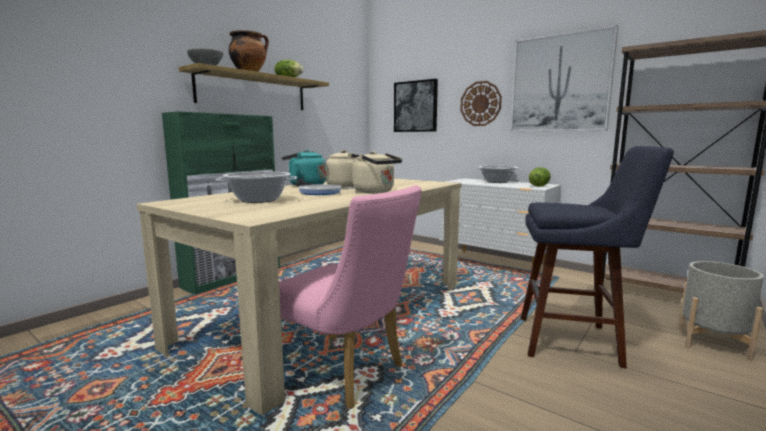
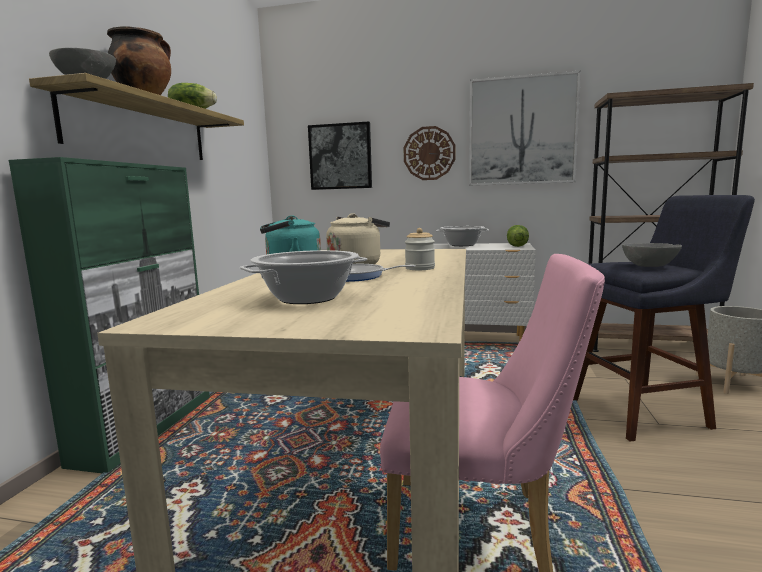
camera: 25 degrees left, 0 degrees up
beige kettle [353,151,402,193] -> jar [405,228,435,270]
none -> grey bowl [622,243,682,267]

